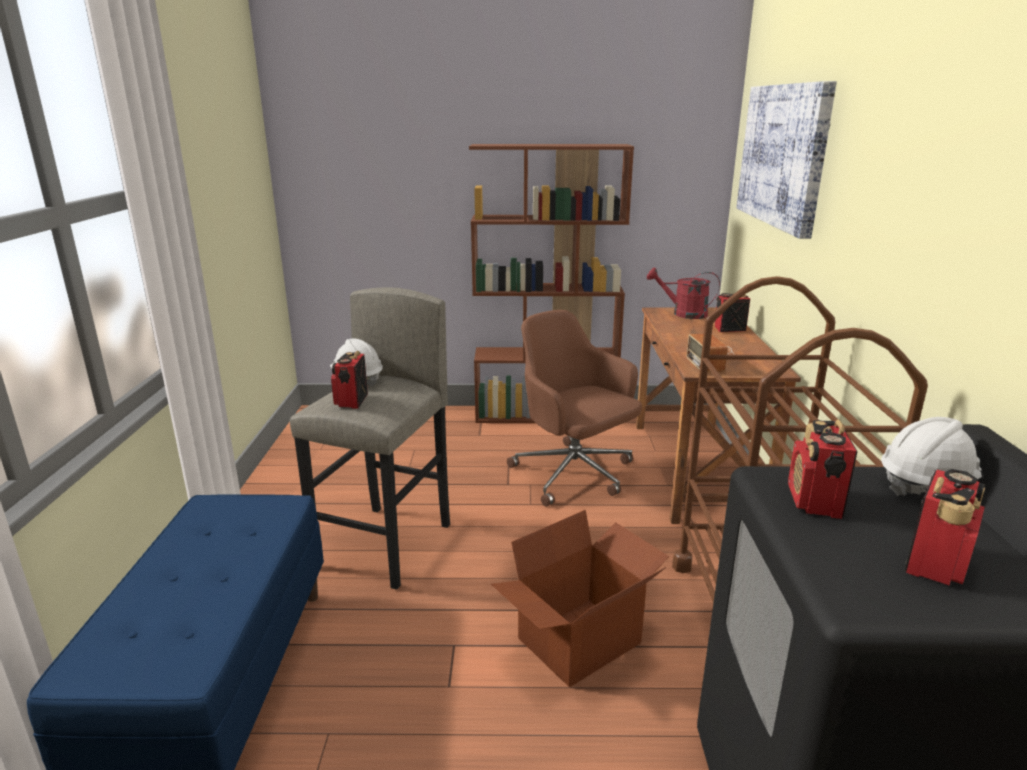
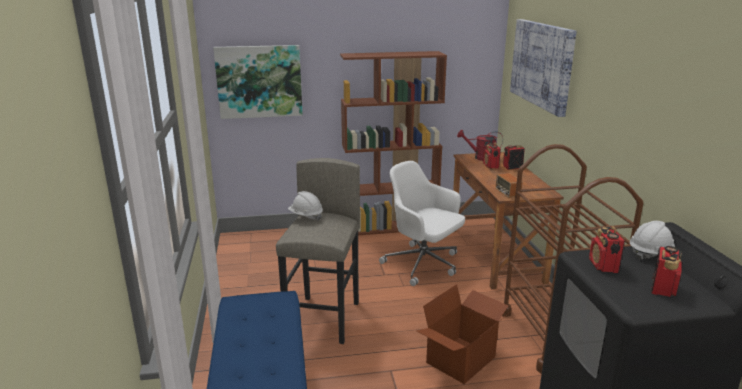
camera: 10 degrees left, 0 degrees up
radio [331,351,368,409] -> radio moved to [483,142,501,169]
brown office chair [507,310,642,506] -> white office chair [379,161,465,286]
none -> picture [213,45,303,119]

